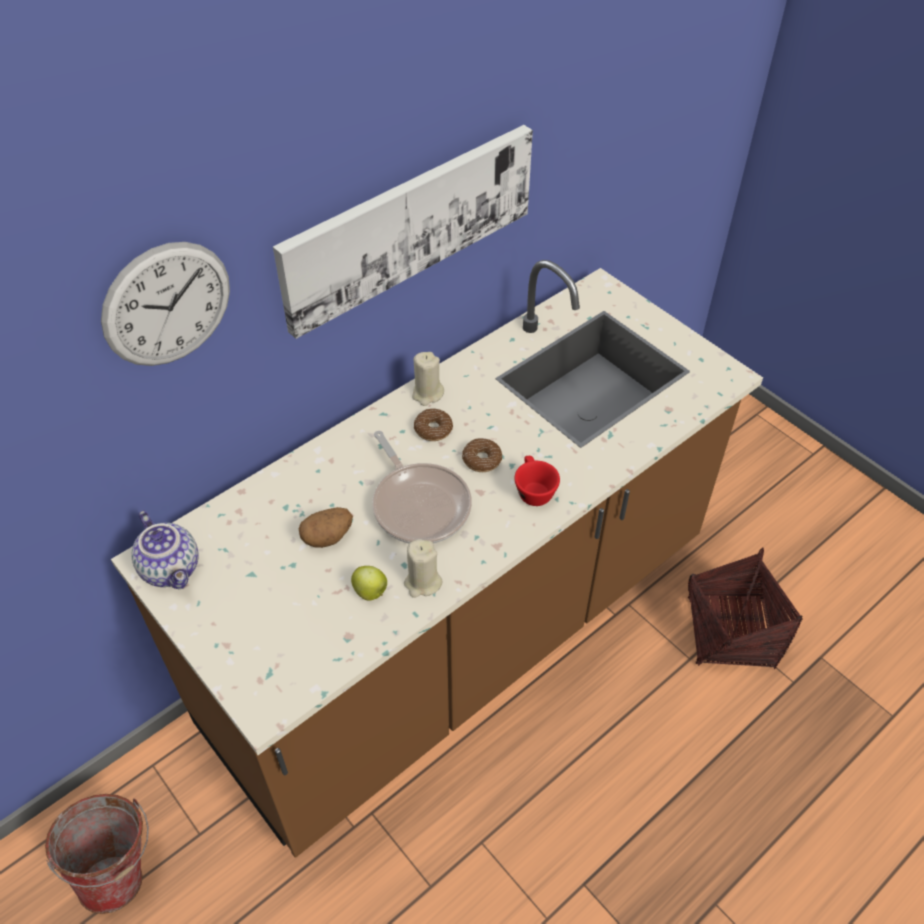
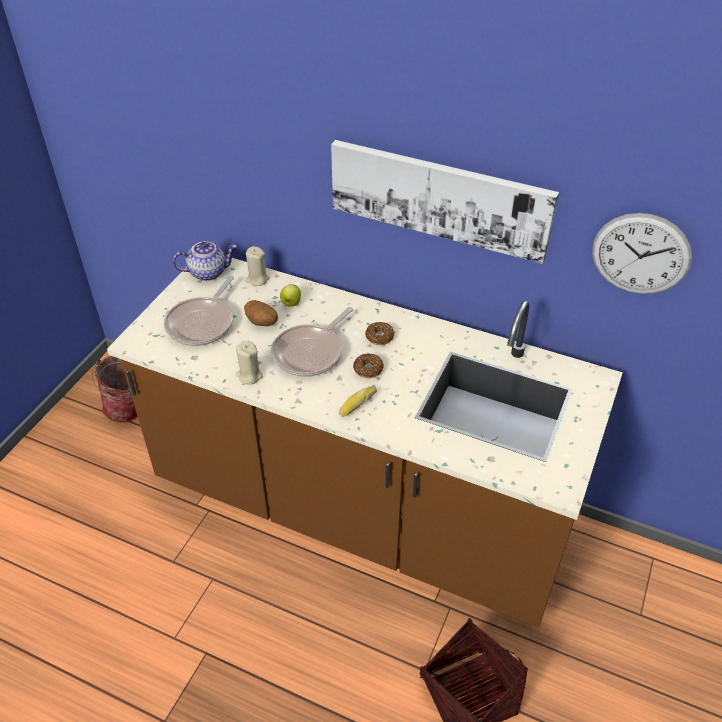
camera: 65 degrees right, 5 degrees down
wall clock [101,242,230,366] -> wall clock moved to [592,213,693,294]
teapot [131,510,199,589] -> teapot turned 135 degrees counterclockwise [173,241,237,281]
apple [351,566,387,600] -> apple moved to [280,284,301,307]
beige candle [412,352,444,406] -> beige candle moved to [245,246,270,286]
red cup [514,456,560,506] -> bread [339,387,377,417]
none -> frying pan [164,276,234,346]

